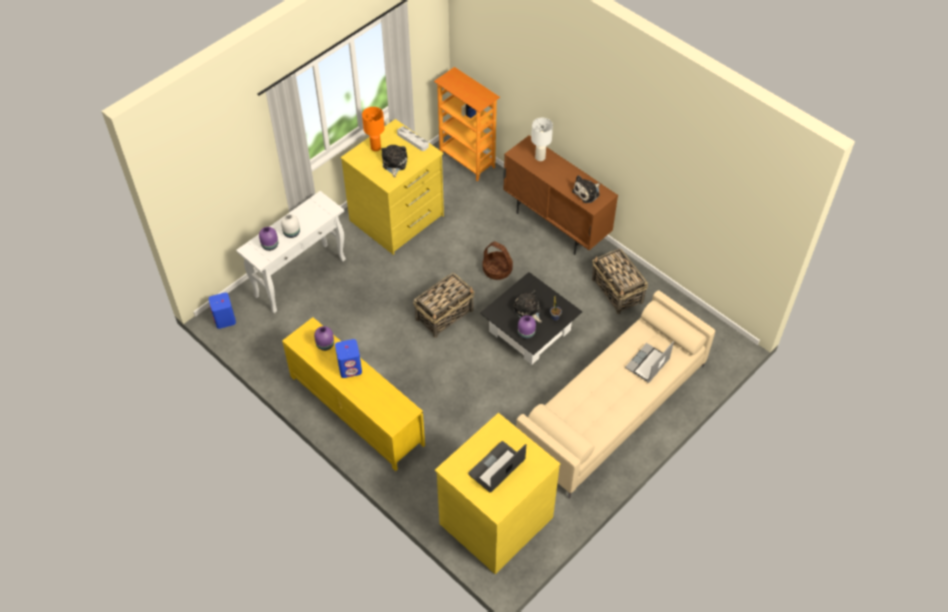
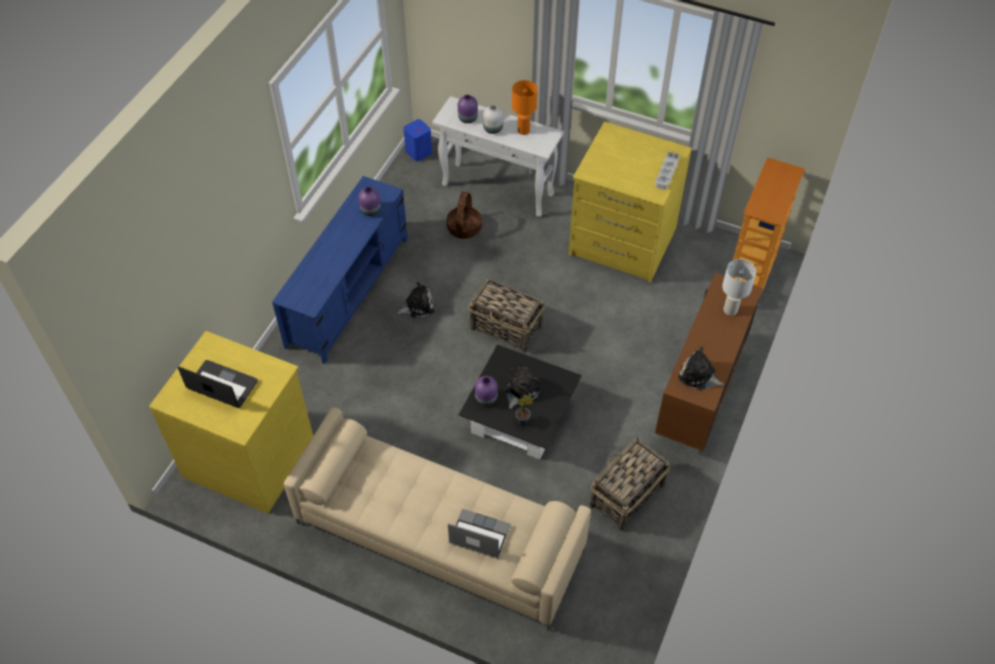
camera: 70 degrees right, 0 degrees up
yellow tv stand [282,317,425,471] -> blue tv stand [272,176,408,364]
blue speaker [335,339,362,378] -> none
orange table lamp [362,107,385,151] -> orange table lamp moved to [512,80,538,135]
plush toy [381,145,407,177] -> plush toy moved to [397,282,434,318]
basket [483,242,513,280] -> basket moved to [446,192,482,239]

